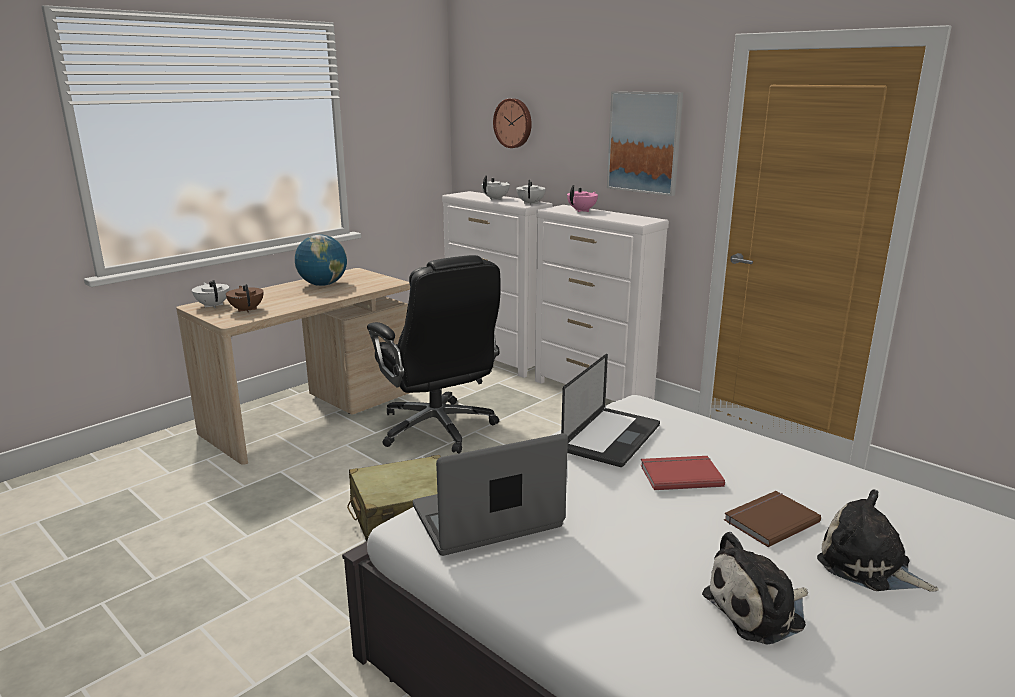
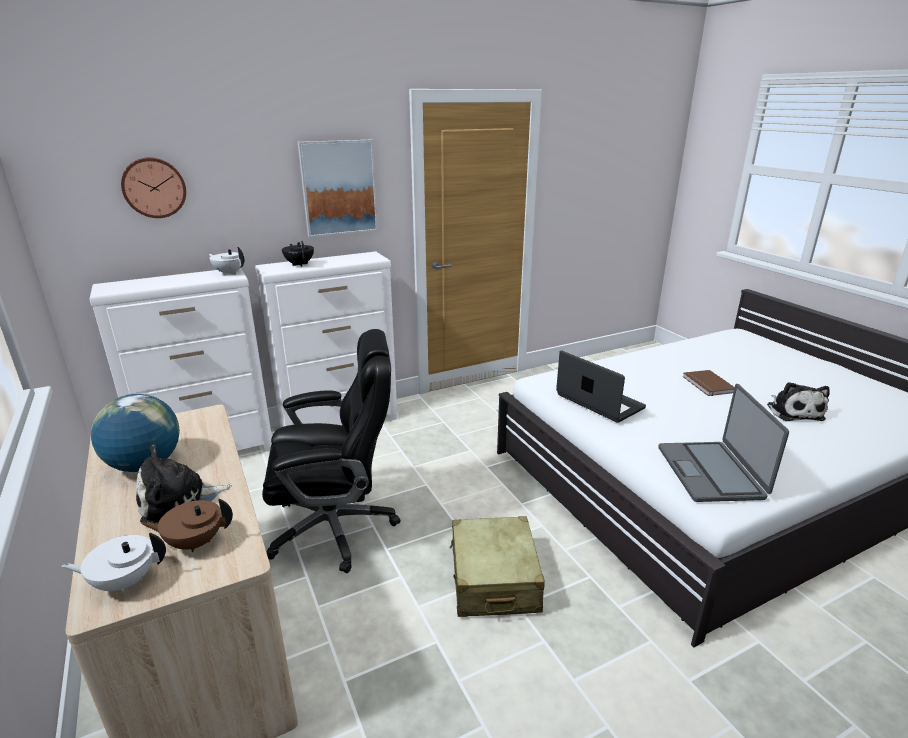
camera: 70 degrees left, 5 degrees up
white teapot [481,175,510,200] -> none
pink teapot [567,185,598,212] -> black teapot [282,241,314,266]
red book [641,456,725,490] -> none
plush toy [817,489,939,592] -> plush toy moved to [136,445,232,524]

